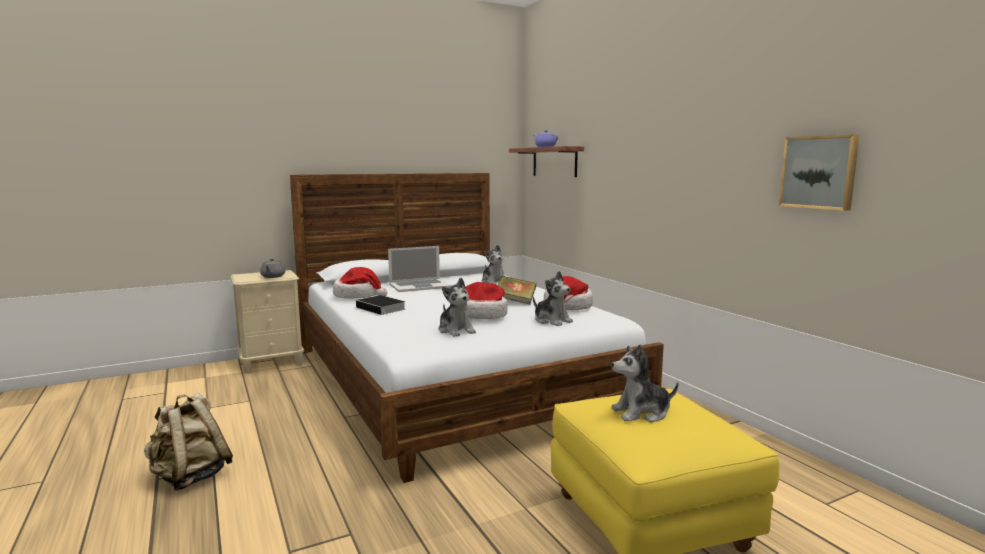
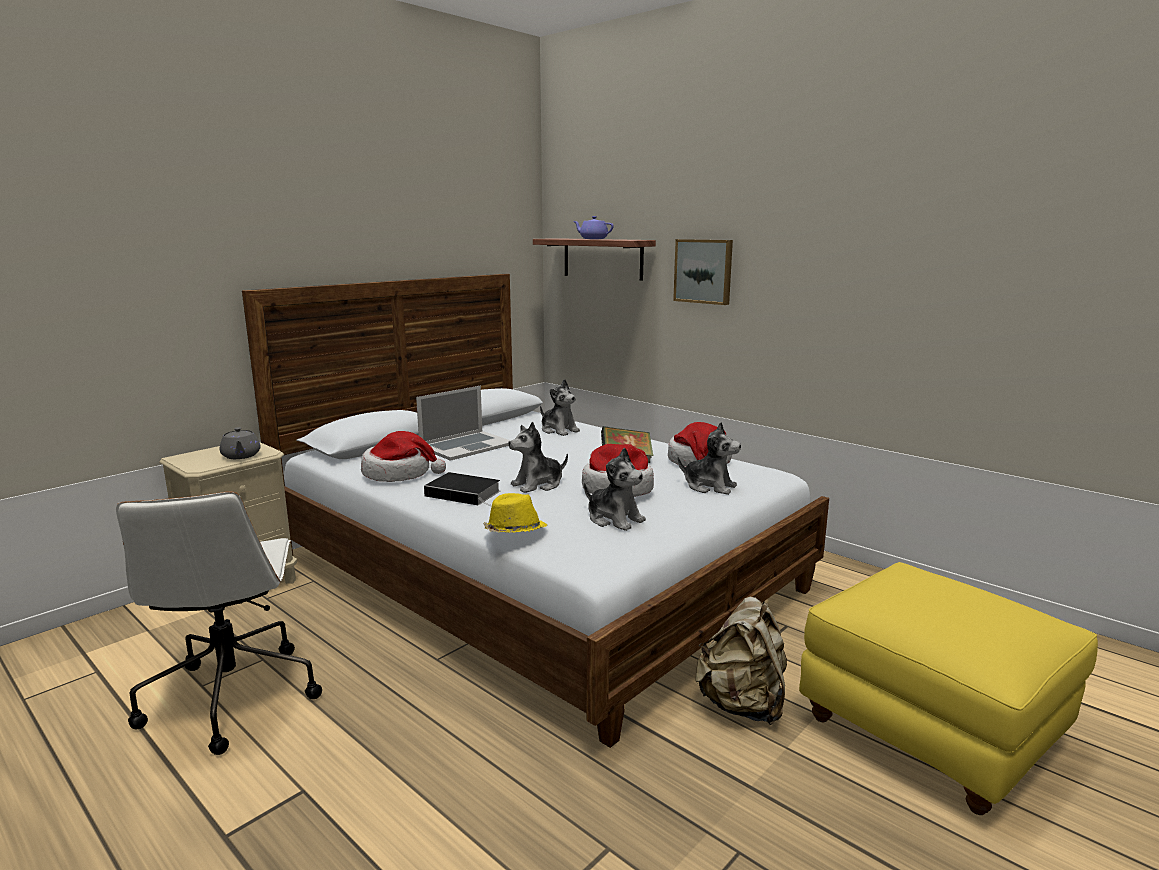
camera: 20 degrees left, 5 degrees up
beige backpack [144,393,233,491] -> beige backpack moved to [695,597,787,725]
plush toy [611,344,678,422] -> plush toy moved to [508,422,568,493]
picture [779,134,860,211] -> picture moved to [673,239,733,305]
none -> white office chair [116,491,322,755]
none -> yellow hat [483,493,547,533]

